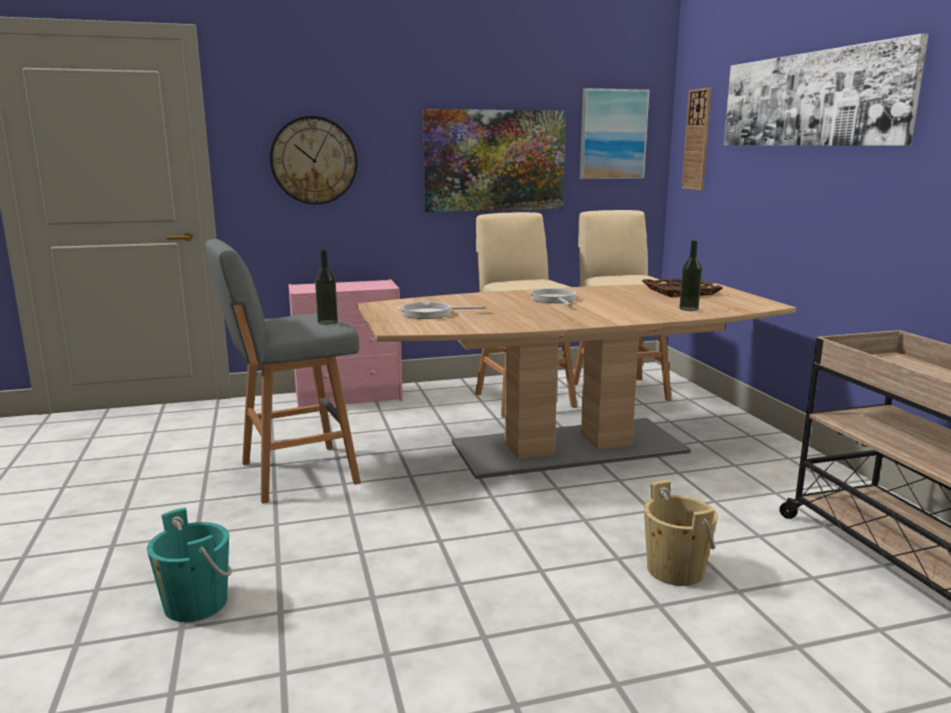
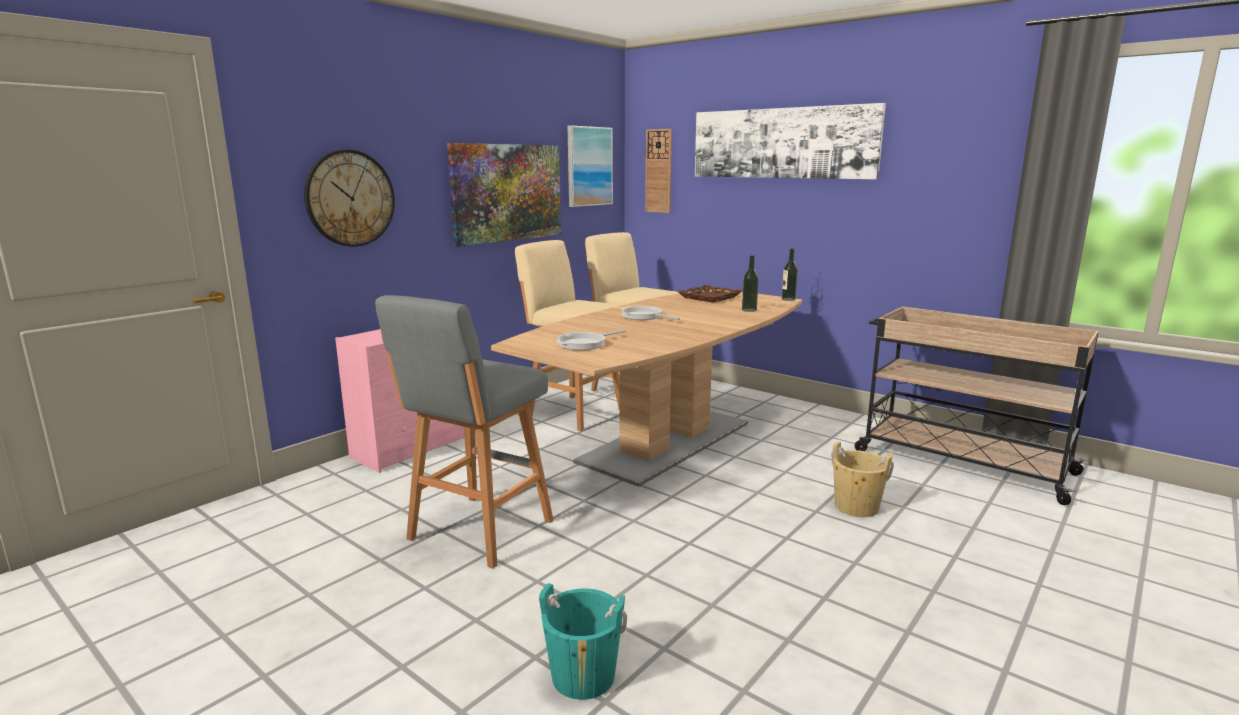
camera: 35 degrees left, 0 degrees up
bottle [315,249,338,325] -> bottle moved to [782,248,798,301]

